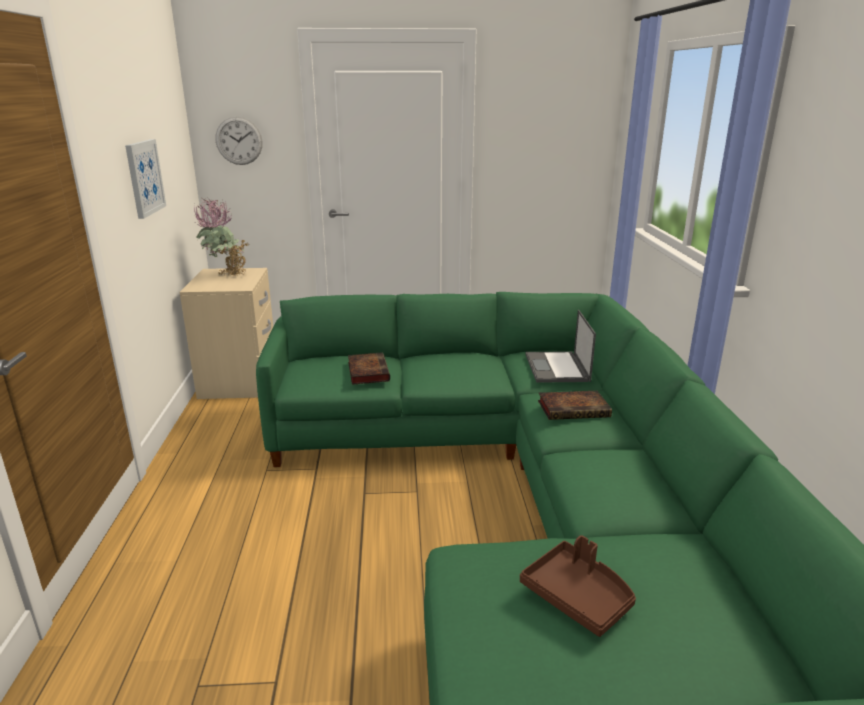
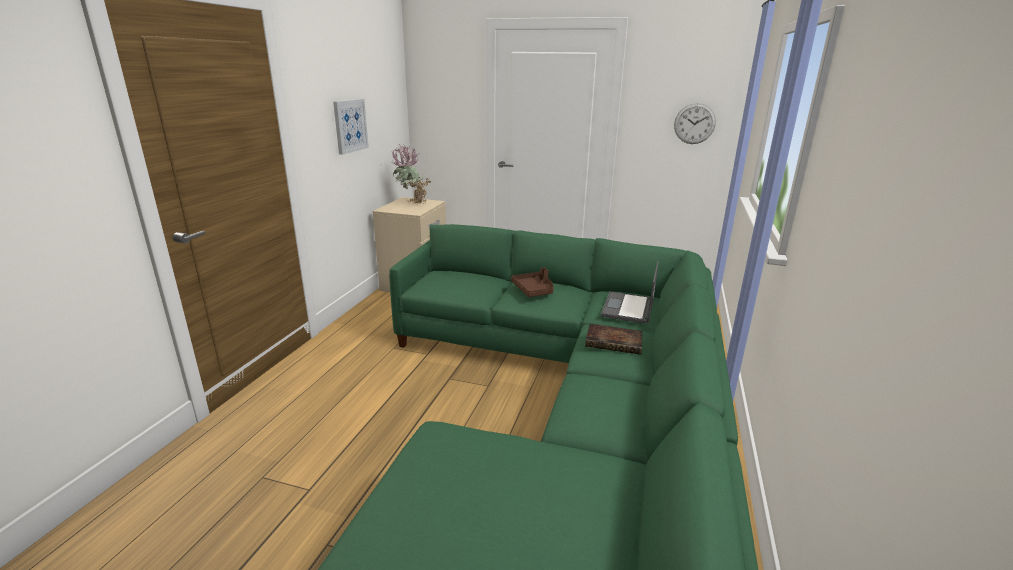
camera: 20 degrees right, 0 degrees up
wall clock [216,117,263,165] -> wall clock moved to [674,103,716,144]
book [348,352,390,385] -> none
brown tray [520,535,636,637] -> brown tray moved to [511,267,554,297]

